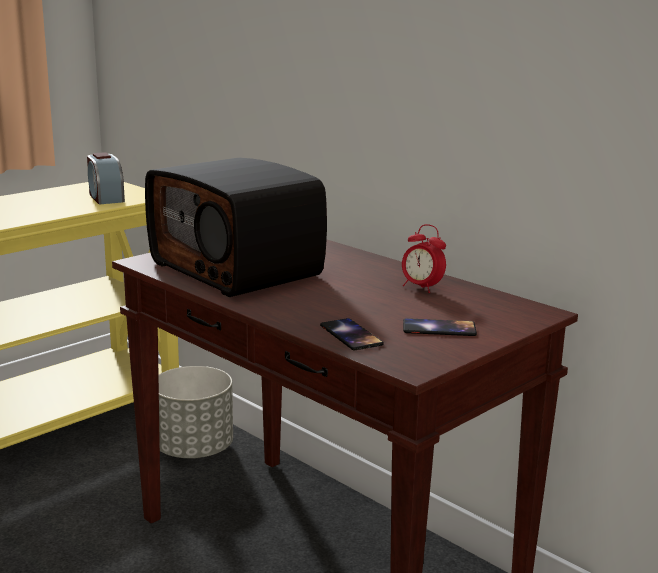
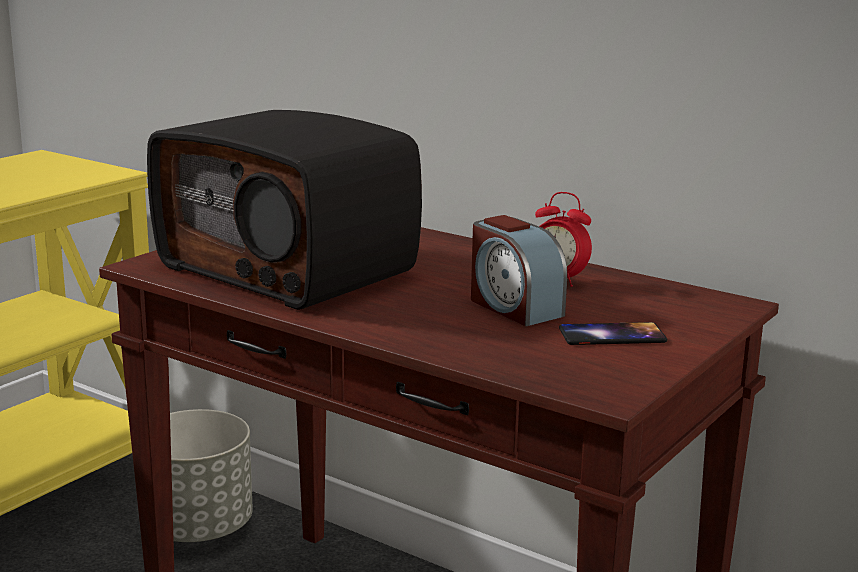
camera: 10 degrees left, 0 degrees up
alarm clock [87,152,125,205] -> alarm clock moved to [471,215,567,326]
phone [320,318,384,350] -> none

